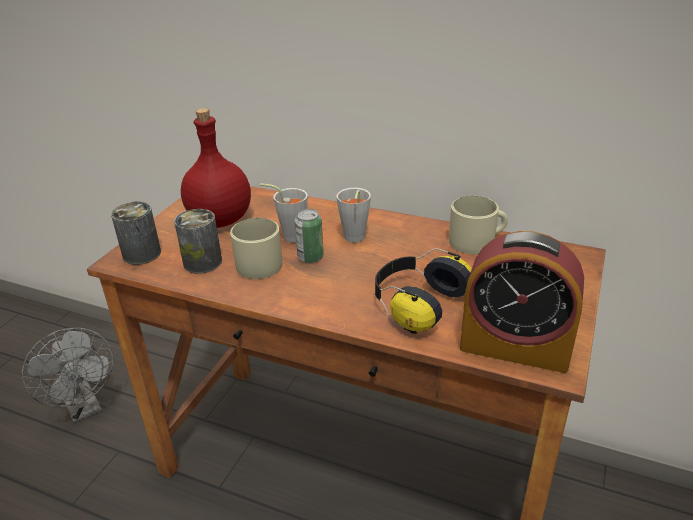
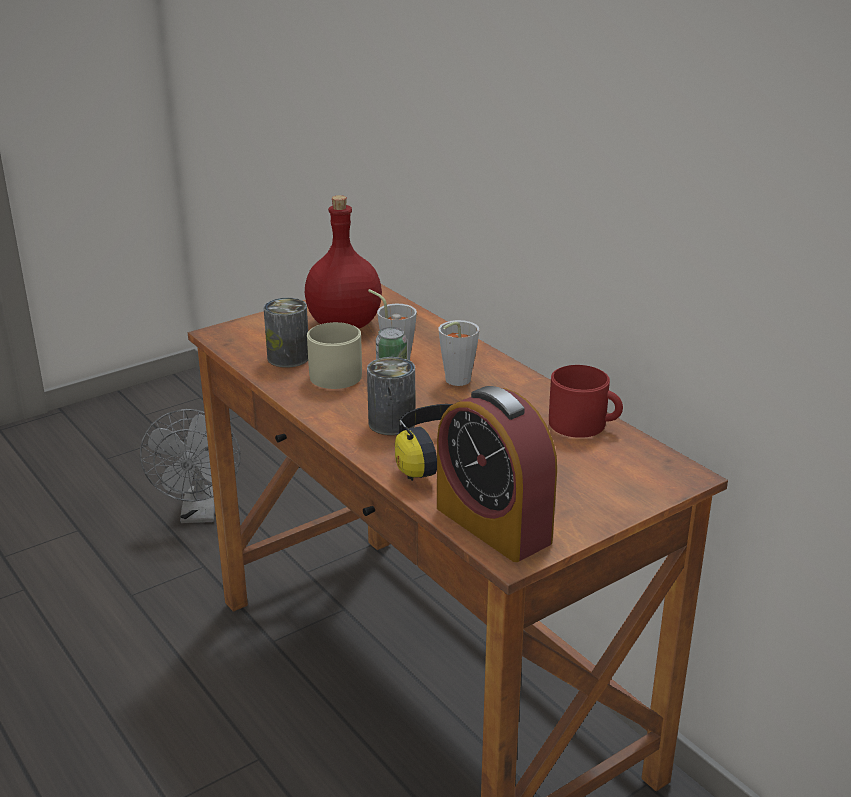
camera: 30 degrees right, 5 degrees down
can [111,202,161,265] -> can moved to [367,357,415,435]
beige mug [449,196,508,254] -> red mug [549,365,623,438]

